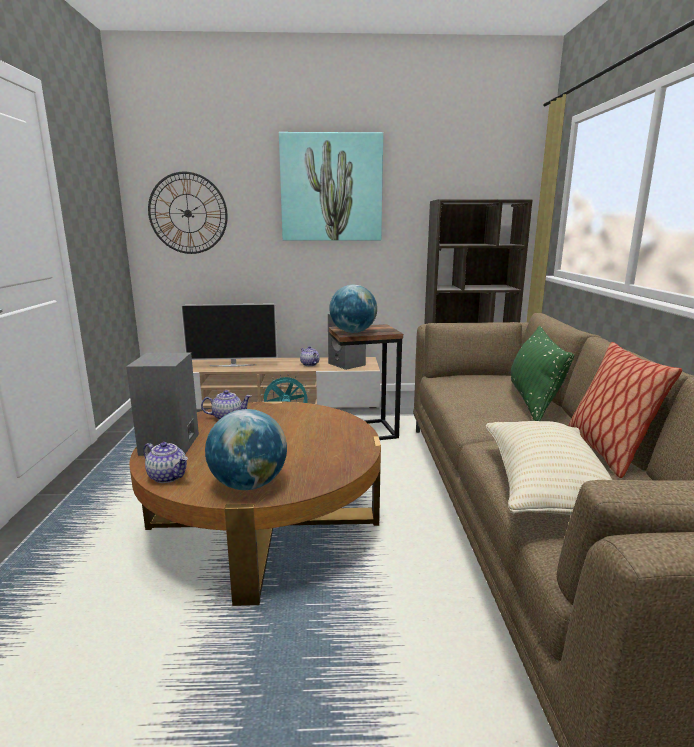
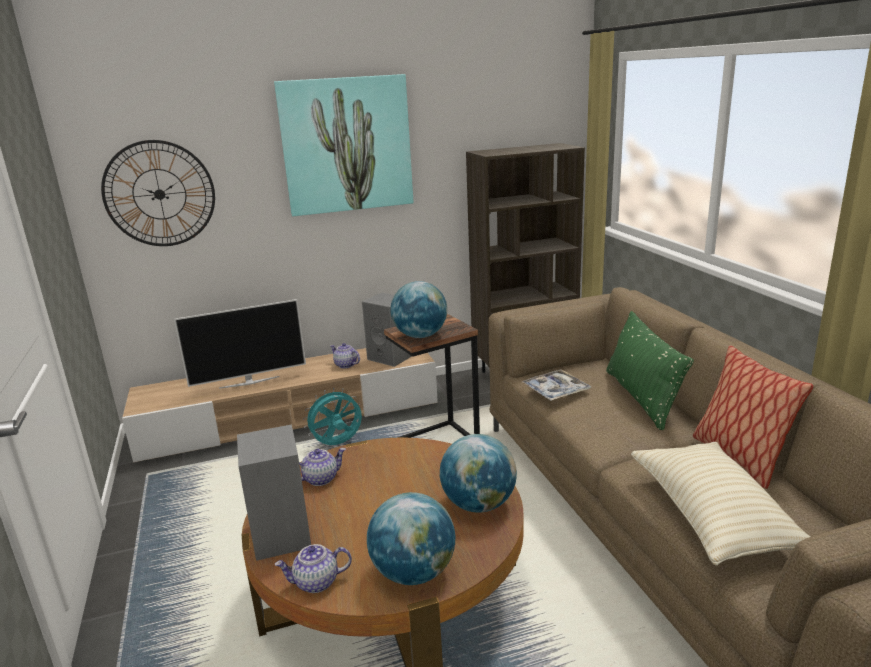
camera: 15 degrees left, 5 degrees up
teapot [143,442,188,483] -> teapot turned 150 degrees clockwise [275,544,352,593]
none -> globe [440,434,517,513]
none -> tray [522,369,592,401]

